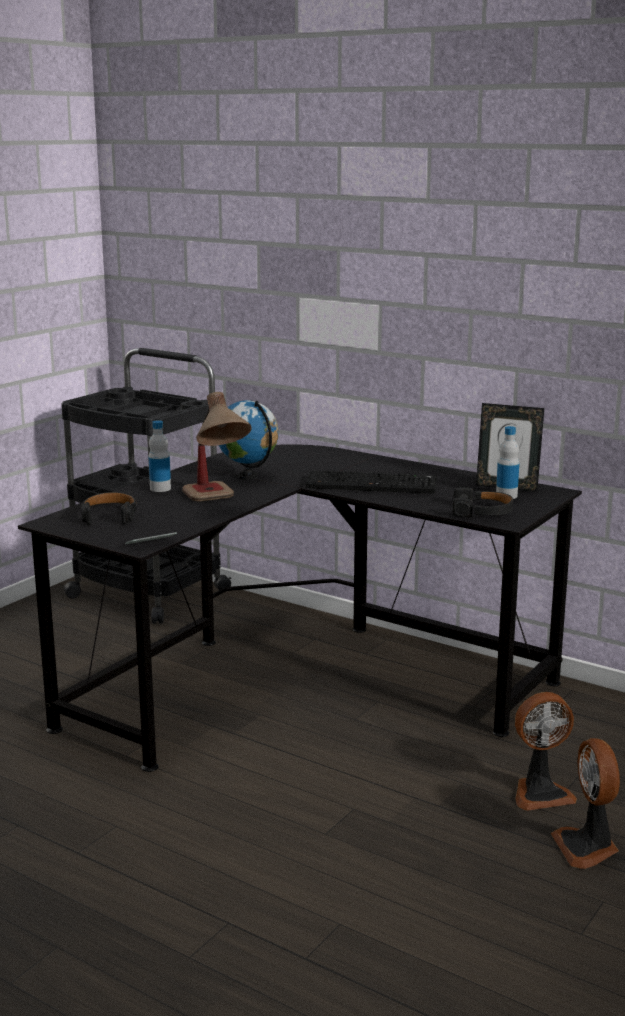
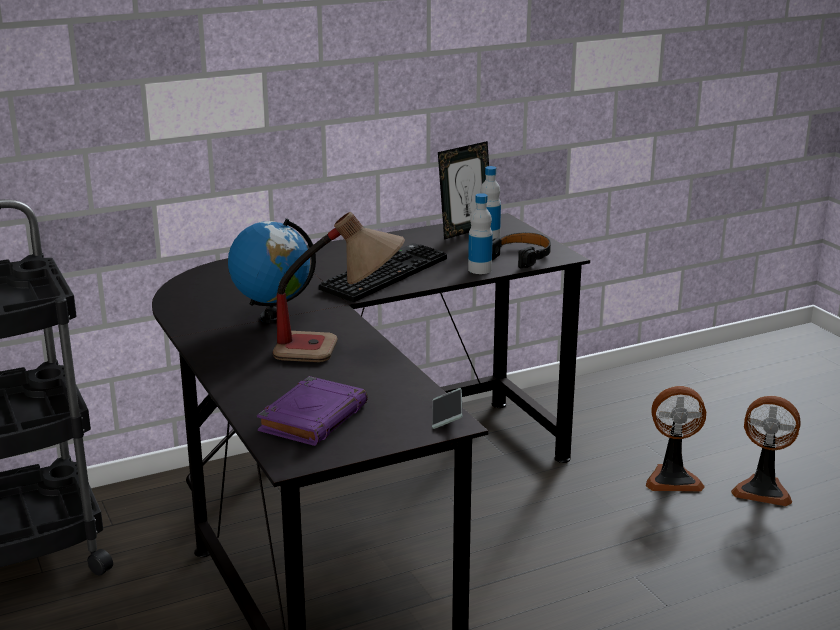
camera: 60 degrees left, 5 degrees up
black headphones [81,492,136,525] -> purple book [257,376,368,446]
bottle [149,420,171,492] -> bottle moved to [468,193,493,274]
fan [515,692,577,811] -> fan turned 75 degrees clockwise [646,386,706,491]

